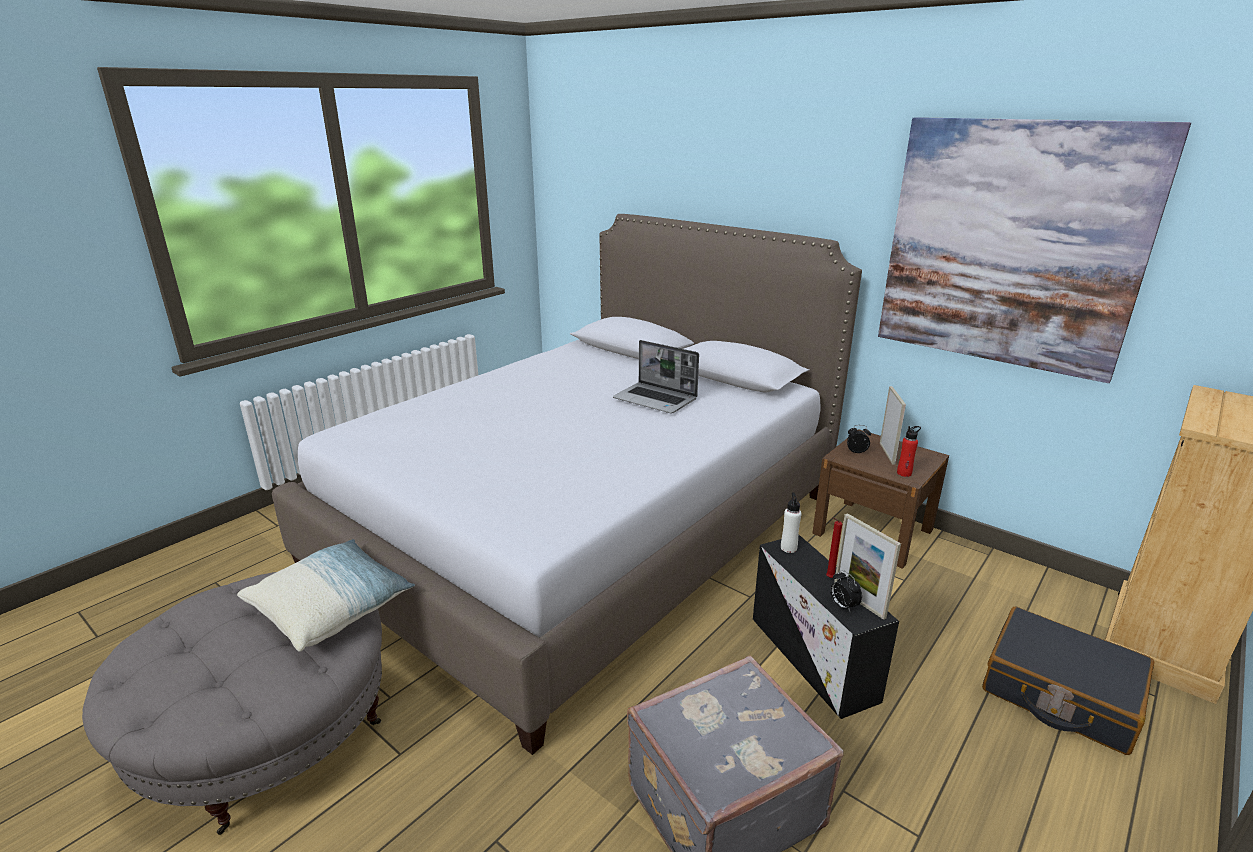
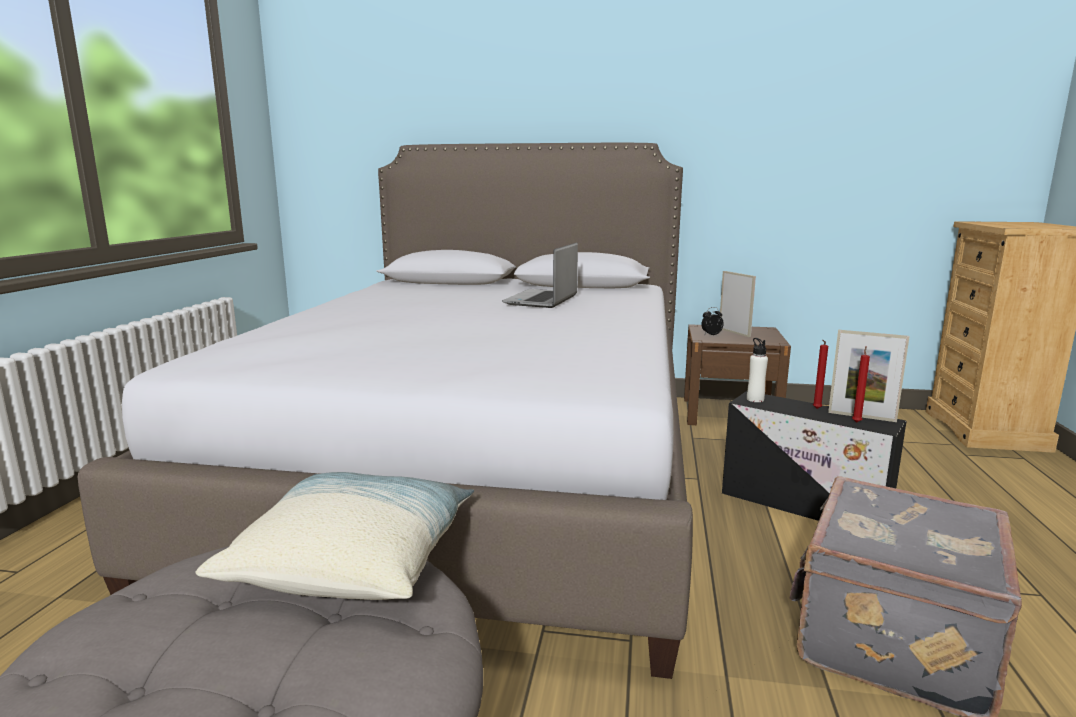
camera: 30 degrees left, 10 degrees down
laptop [613,340,699,413] -> laptop turned 105 degrees clockwise [502,242,578,308]
alarm clock [830,570,862,613] -> red candle [852,347,870,423]
picture [878,117,1191,383] -> none
red bottle [897,426,921,477] -> none
black suitcase [982,607,1154,755] -> none

